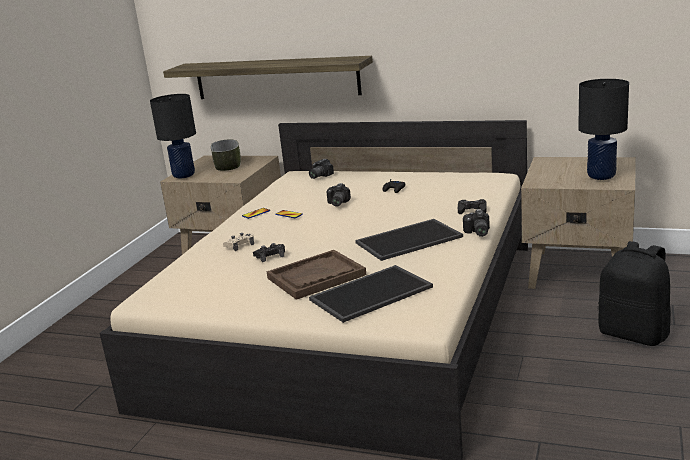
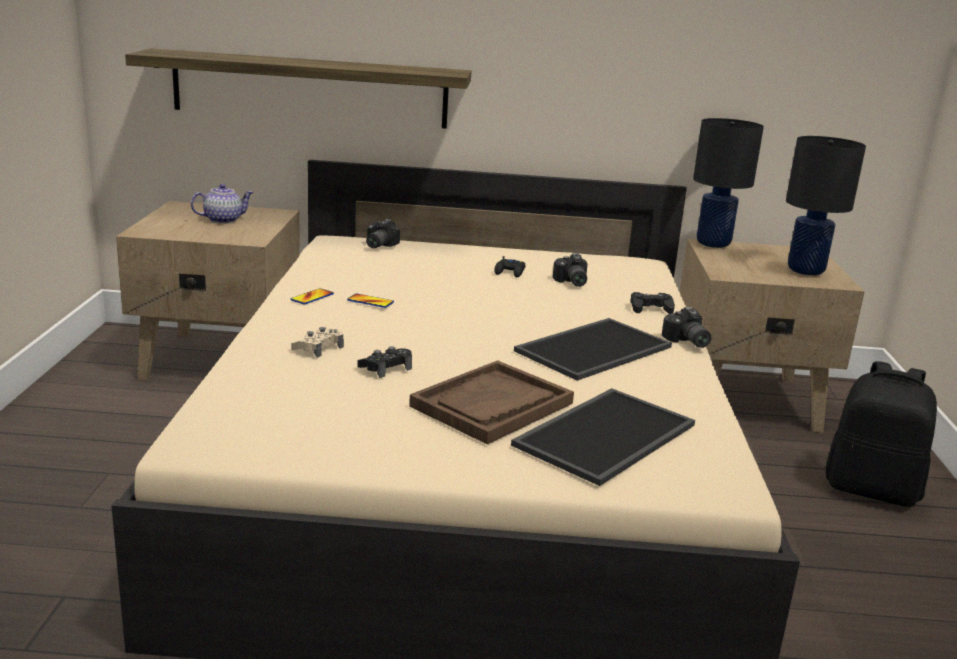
camera: 20 degrees left, 0 degrees up
black table lamp [150,94,196,179] -> black table lamp moved to [693,118,764,248]
bowl [211,140,241,171] -> teapot [191,184,254,224]
camera [326,183,351,207] -> camera moved to [553,253,587,287]

